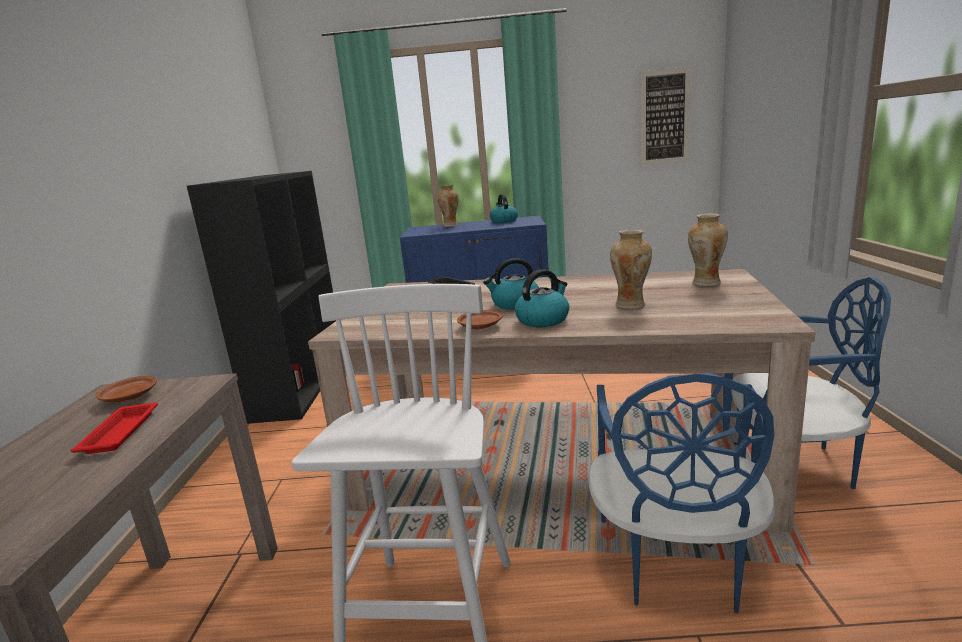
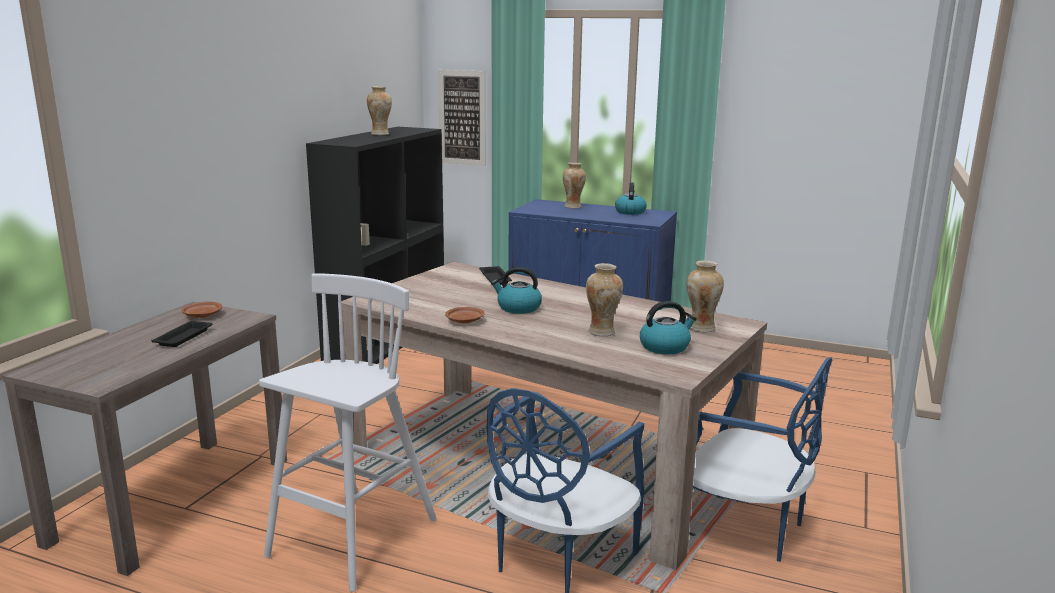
camera: 20 degrees right, 0 degrees up
red tray [70,403,158,454] -> black tray [151,321,213,347]
kettle [515,269,569,327] -> kettle moved to [640,301,697,354]
picture [640,66,692,166] -> picture moved to [438,70,486,166]
none -> vase [367,86,392,135]

